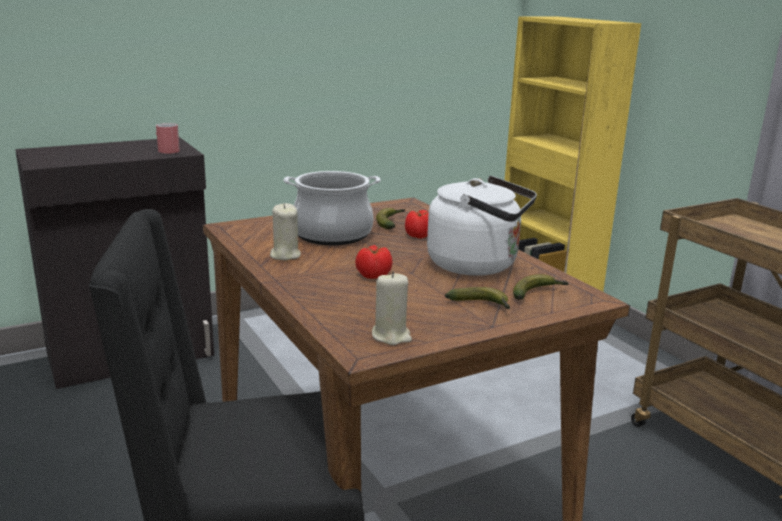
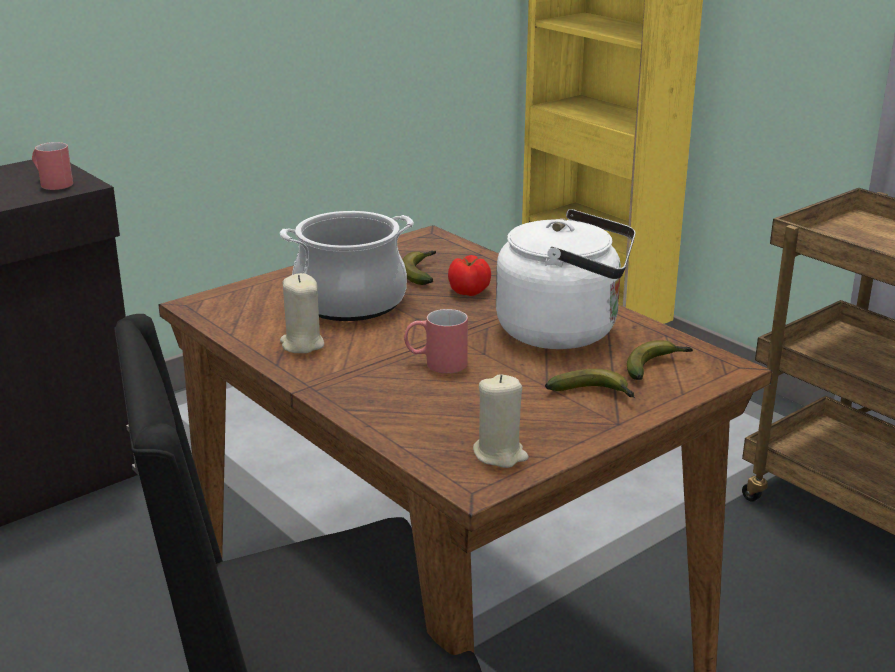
camera: 10 degrees left, 5 degrees up
tomato [355,245,393,279] -> red mug [404,309,468,373]

